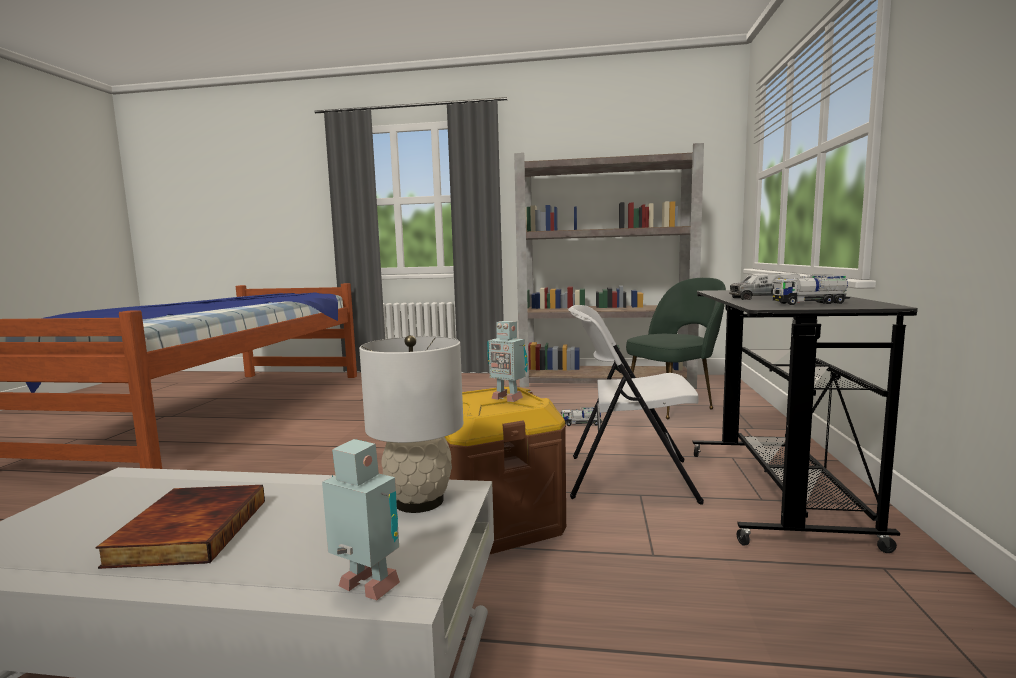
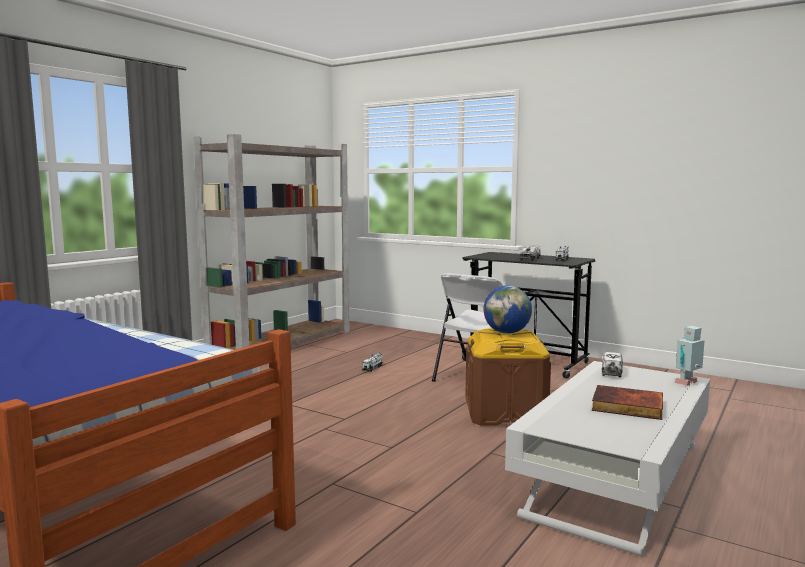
camera: 65 degrees left, 0 degrees up
white table lamp [359,335,464,513] -> toy truck [602,352,623,377]
toy robot [487,321,528,402] -> globe [483,286,532,334]
green chair [626,278,726,419] -> none

